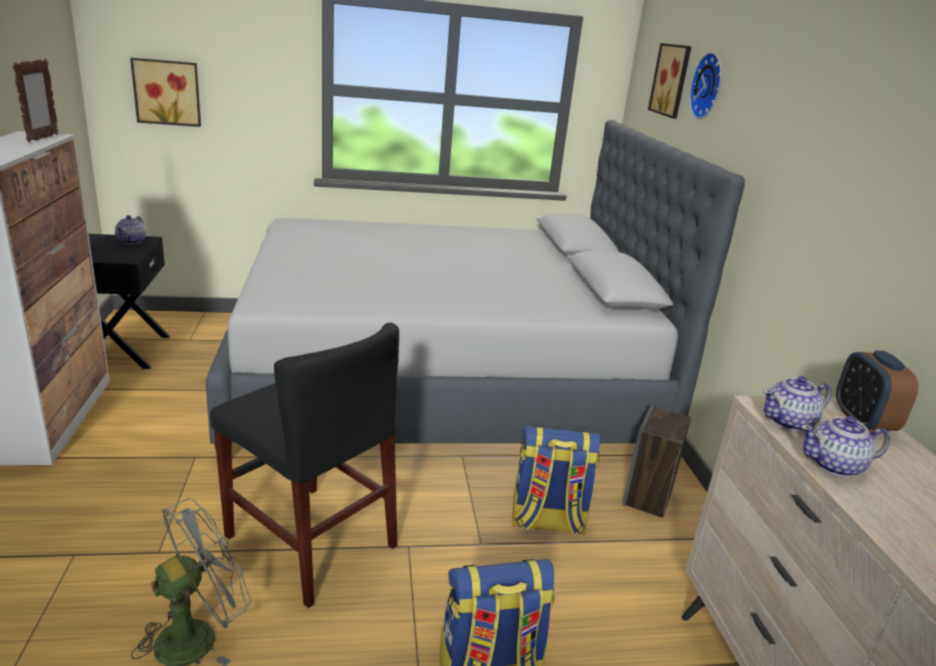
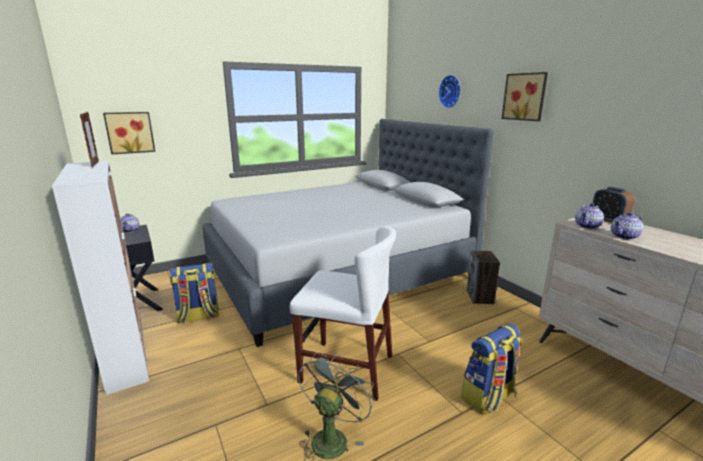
camera: 20 degrees left, 5 degrees down
black chair [210,322,399,608] -> white chair [290,226,396,401]
backpack [512,426,601,535] -> backpack moved to [170,263,219,323]
picture [648,43,691,119] -> picture moved to [502,72,548,121]

